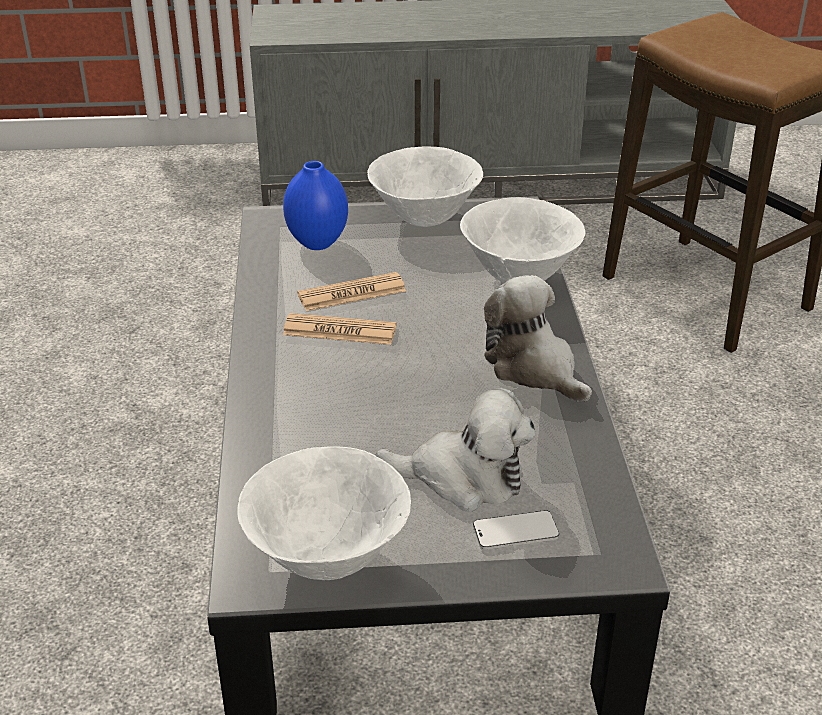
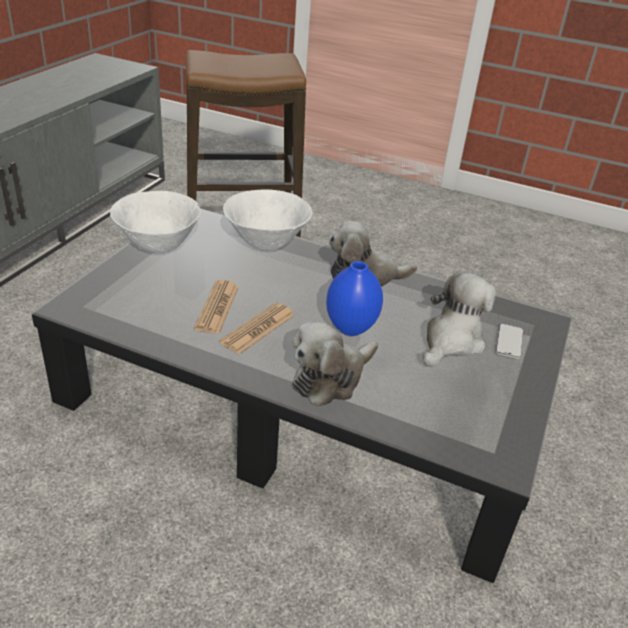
camera: 65 degrees left, 0 degrees up
white bowl [237,446,411,580] -> none
blue vase [283,161,348,250] -> blue vase moved to [326,261,383,336]
none -> plush toy [293,321,378,407]

